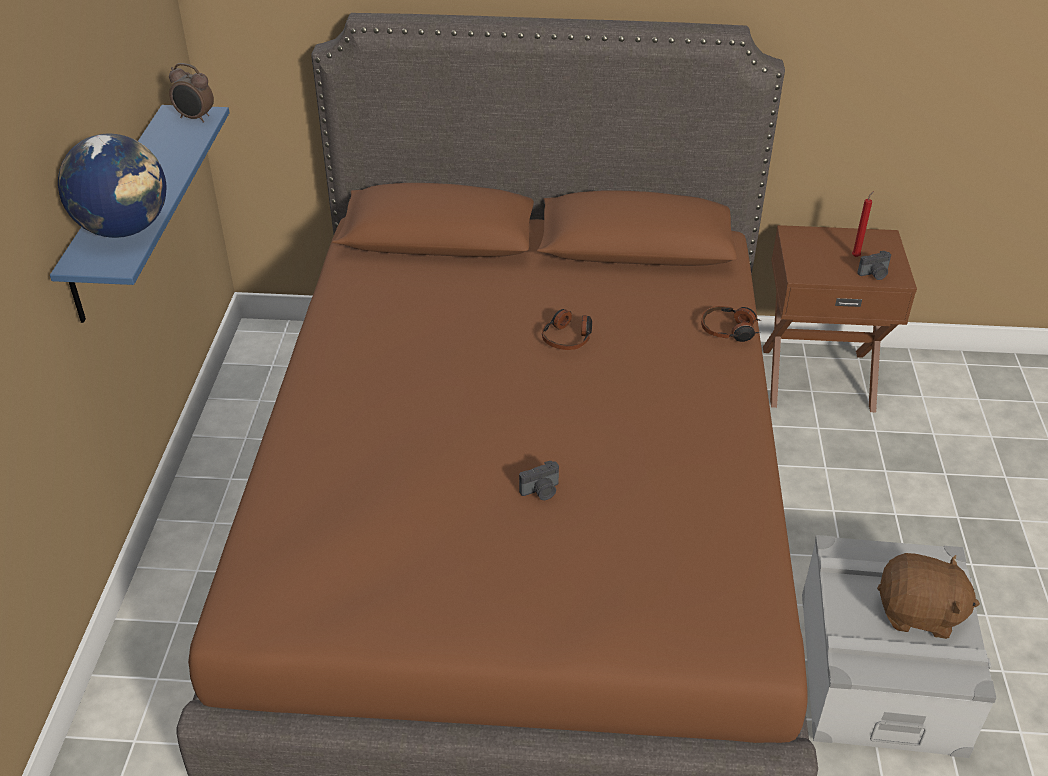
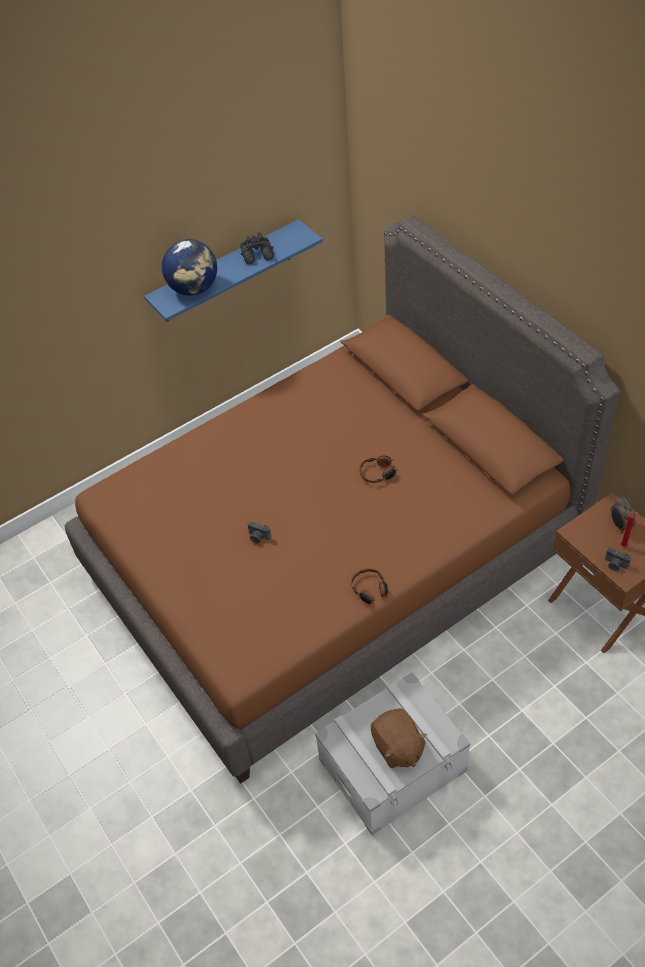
camera: 55 degrees right, 10 degrees up
alarm clock [169,63,214,123] -> alarm clock moved to [611,496,636,533]
headphones [701,306,761,342] -> headphones moved to [351,568,388,604]
none -> black binoculars [240,232,274,264]

